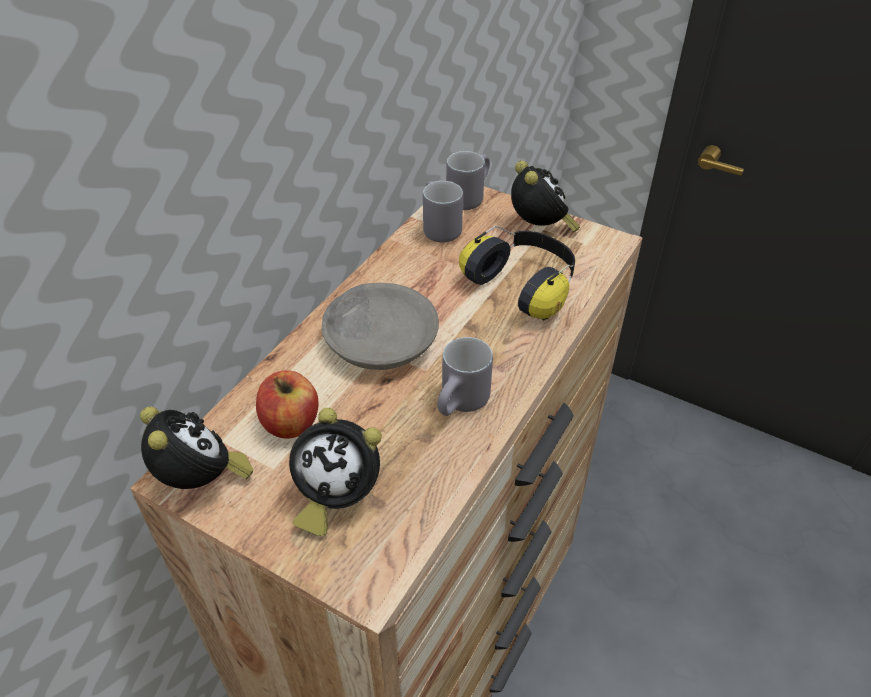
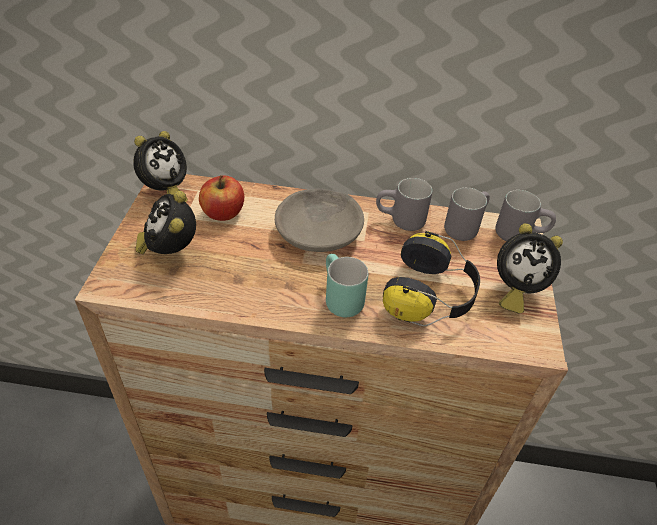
camera: 65 degrees right, 0 degrees up
grey mug [437,337,493,416] -> grey mug moved to [376,178,432,231]
alarm clock [511,161,580,232] -> alarm clock turned 45 degrees clockwise [497,223,563,313]
none -> turquoise mug [326,254,368,318]

